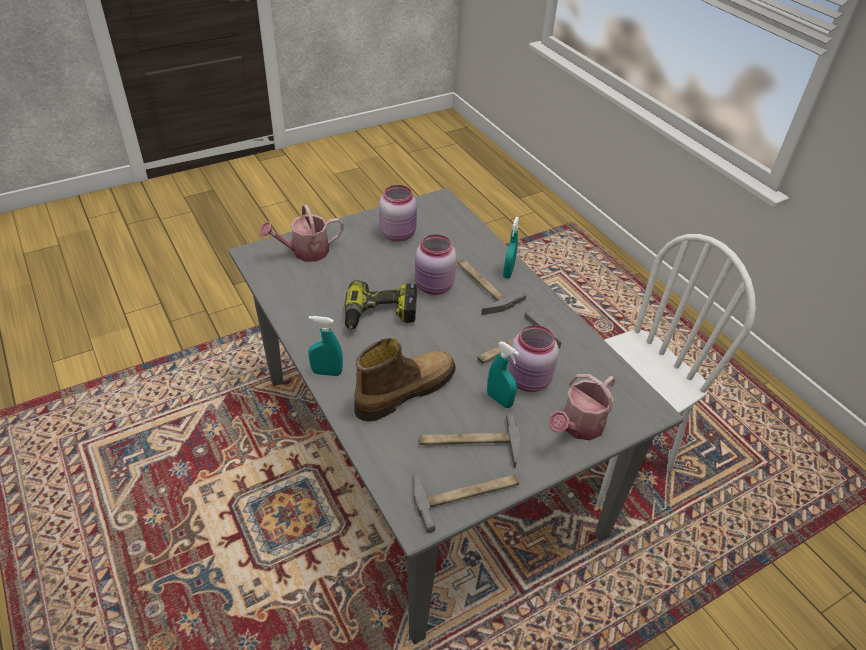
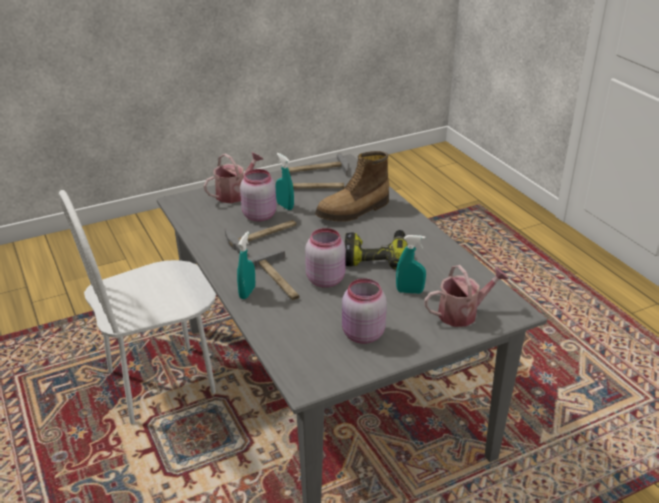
camera: 175 degrees left, 10 degrees down
turquoise spray bottle [308,316,343,376] -> turquoise spray bottle moved to [396,235,426,294]

